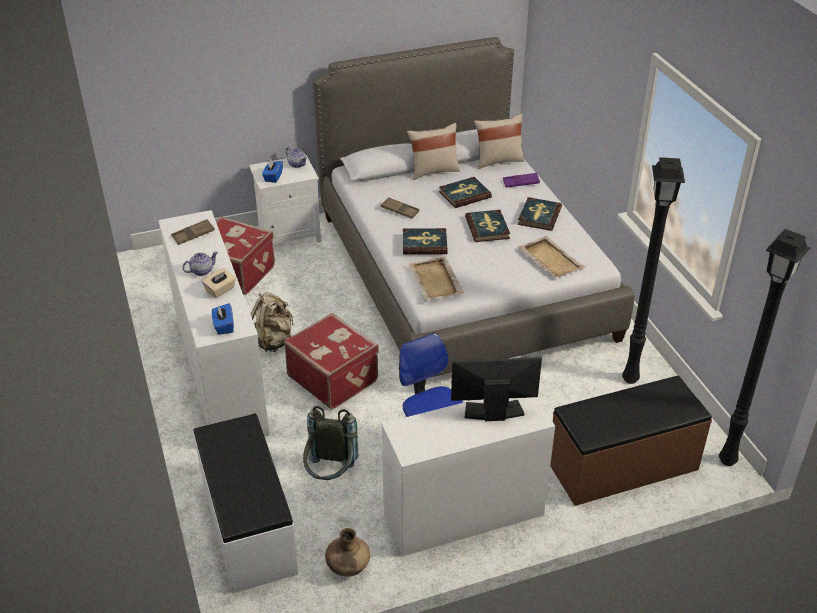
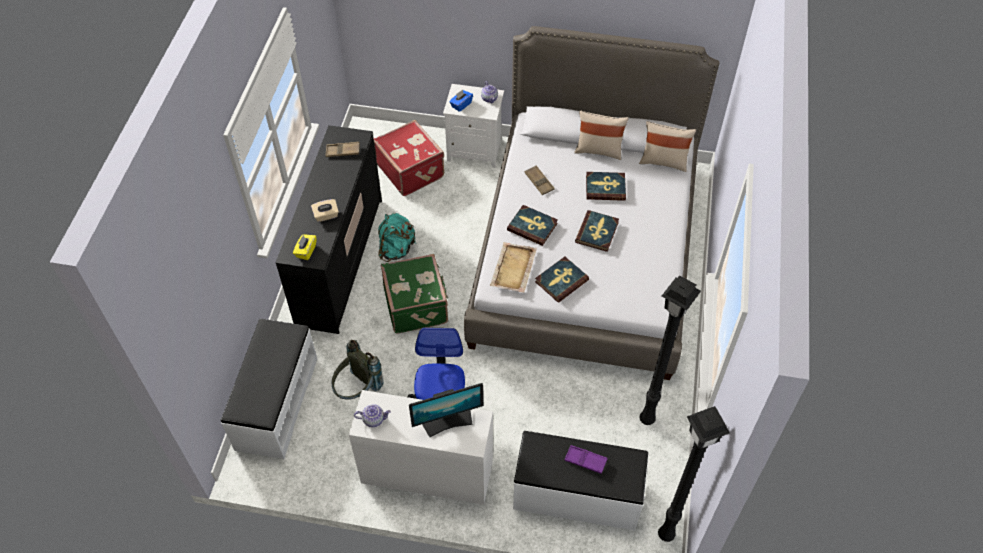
camera: 30 degrees right, 15 degrees up
white dresser [159,210,270,436] -> black dresser [275,125,382,334]
teapot [182,251,218,276] -> teapot moved to [354,404,391,427]
blue tissue box [212,303,234,335] -> yellow tissue box [293,234,316,260]
beige backpack [250,292,294,352] -> turquoise backpack [378,213,416,262]
red suitcase [284,313,379,409] -> green suitcase [381,254,448,334]
brown vase [325,528,370,576] -> none
monitor [451,357,542,421] -> monitor turned 135 degrees clockwise [409,383,483,437]
purple tray [503,173,540,188] -> purple tray moved to [564,445,608,474]
book [518,197,562,231] -> book moved to [535,257,589,303]
beige tray [518,236,586,278] -> none
brown bench [550,376,712,506] -> white bench [513,431,649,530]

